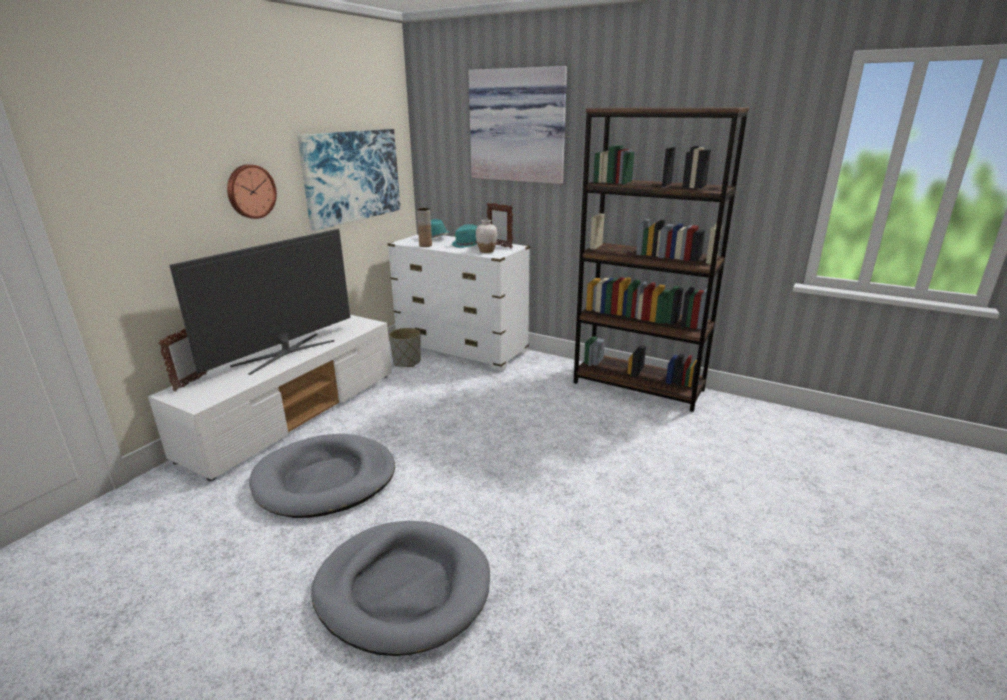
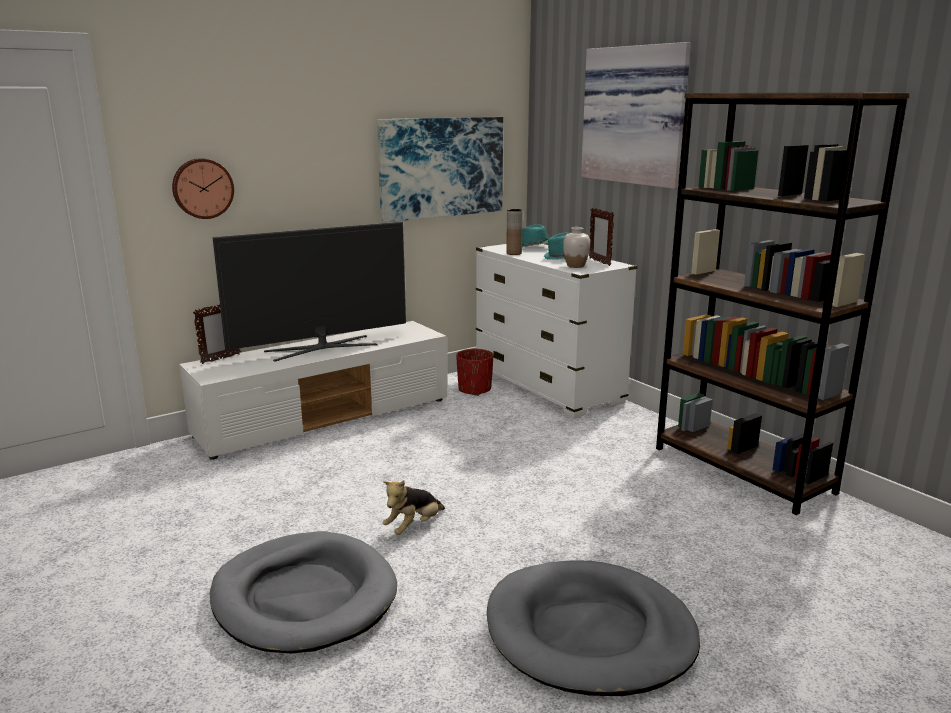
camera: 25 degrees right, 5 degrees down
wall clock [227,164,277,219] -> wall clock moved to [172,158,234,219]
grey dog bed [249,434,395,518] -> grey dog bed moved to [487,560,700,696]
grey planter [389,328,421,367] -> red planter [456,349,493,396]
none -> plush toy [383,480,445,535]

